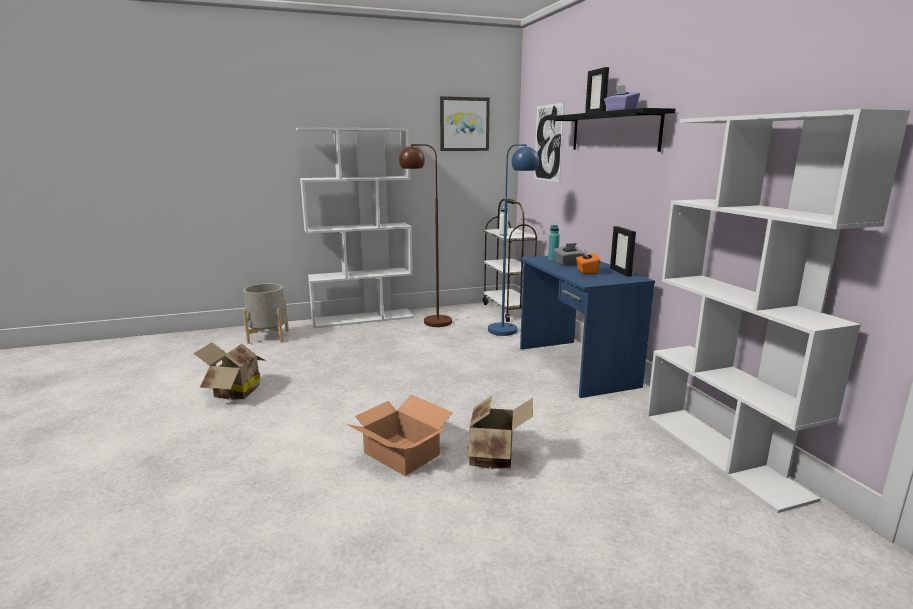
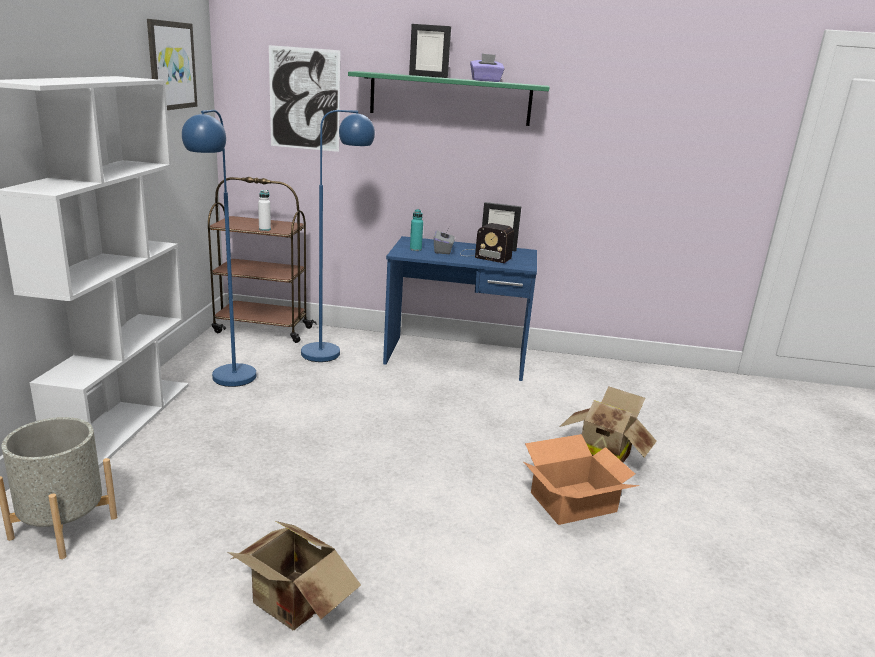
camera: 65 degrees left, 5 degrees up
brown floor lamp [399,144,452,327] -> blue floor lamp [182,110,256,387]
white cart [483,199,538,322] -> brown cart [208,177,317,343]
black shelf [544,108,675,152] -> green shelf [348,71,549,126]
orange tissue box [576,250,600,274] -> radio [460,223,514,263]
white bookcase [646,109,910,513] -> none

